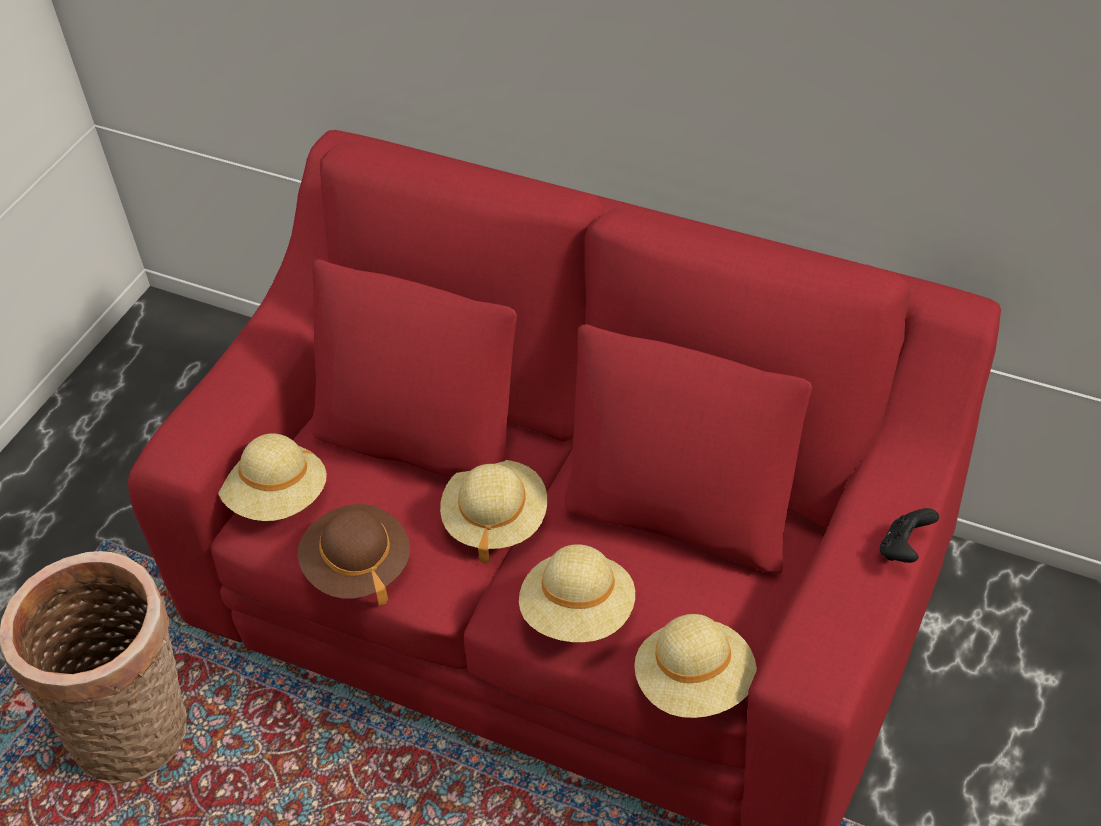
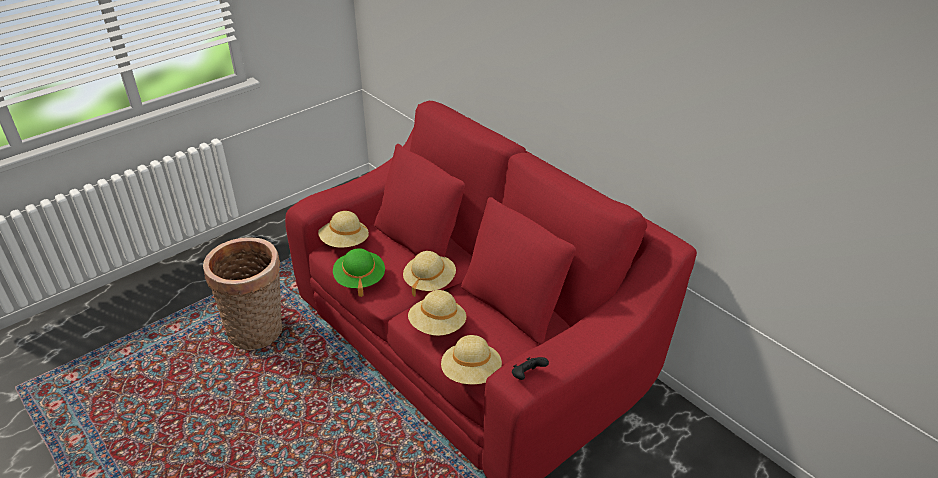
camera: 20 degrees right, 10 degrees down
brown hat [298,504,410,605] -> green hat [333,248,385,297]
black game controller [880,508,939,563] -> black game controller moved to [512,357,549,380]

